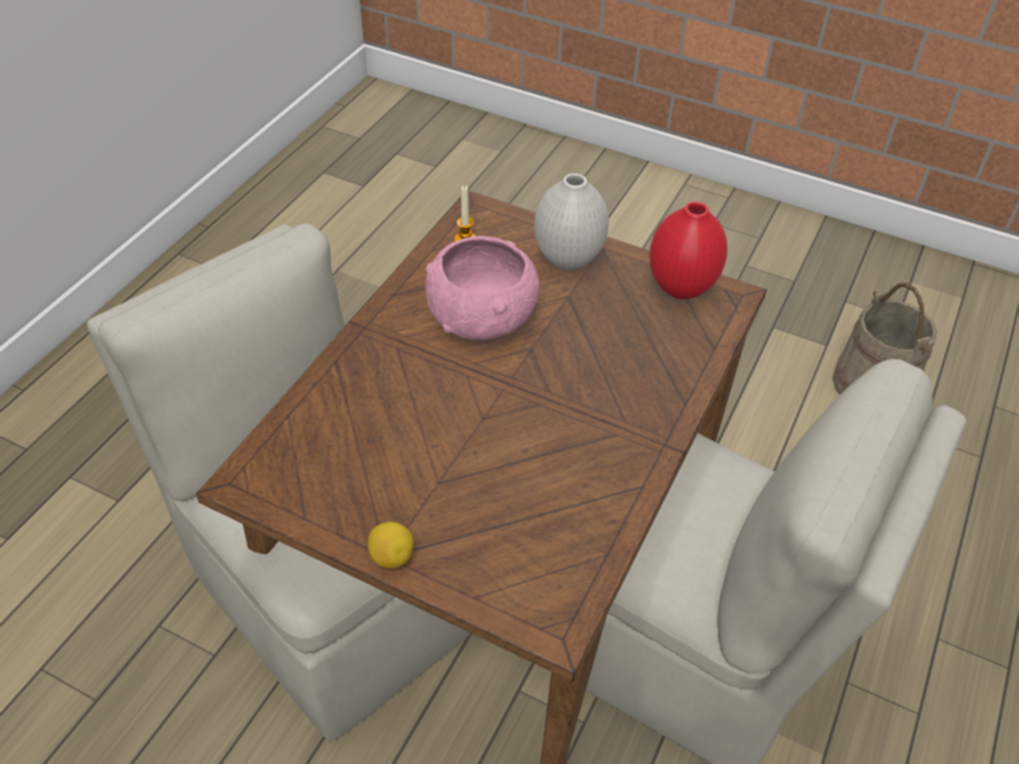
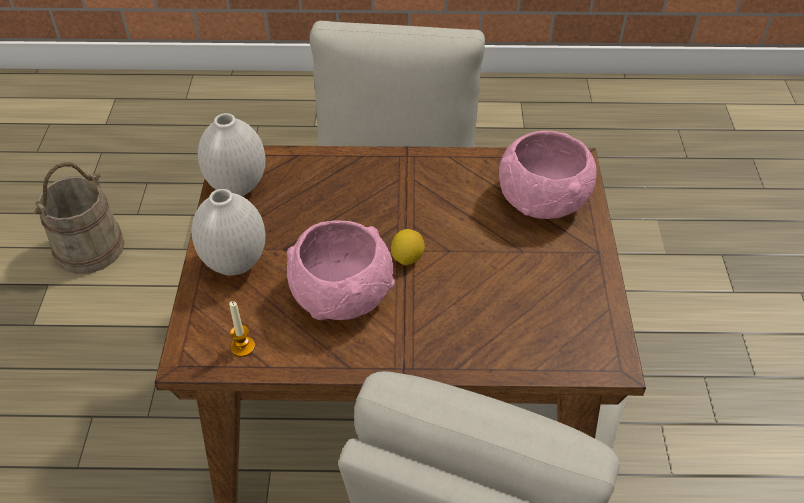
camera: 115 degrees left, 0 degrees up
lemon [368,522,414,569] -> lemon moved to [391,229,425,266]
red vase [649,202,728,299] -> white vase [198,113,266,196]
none -> pink bowl [499,131,597,219]

